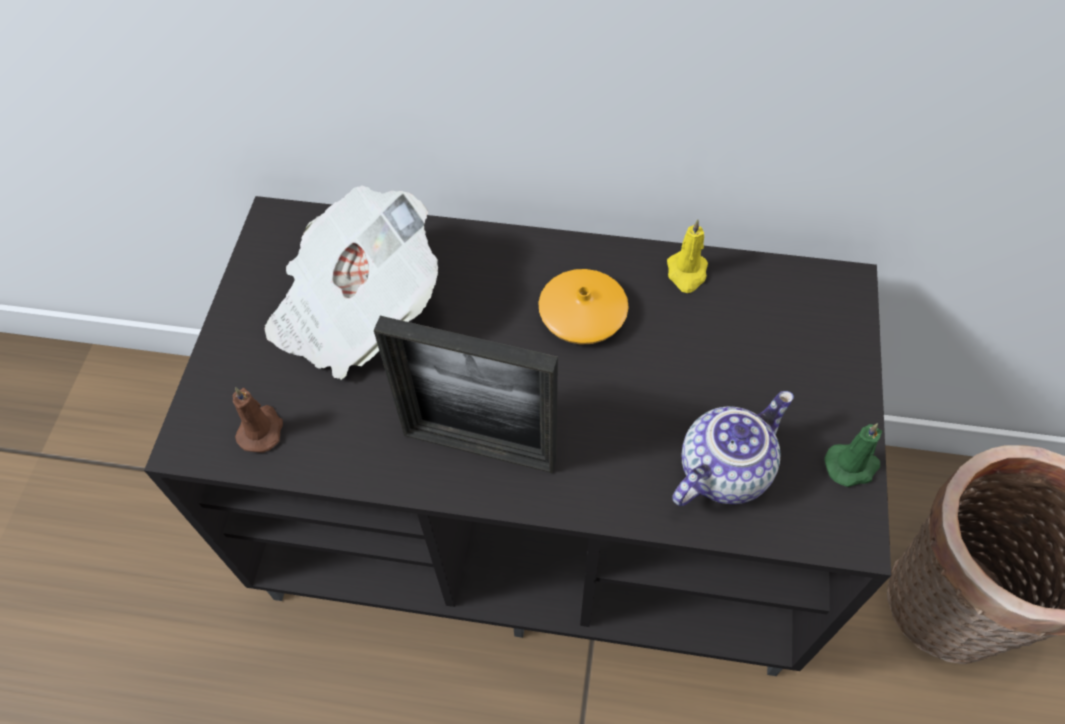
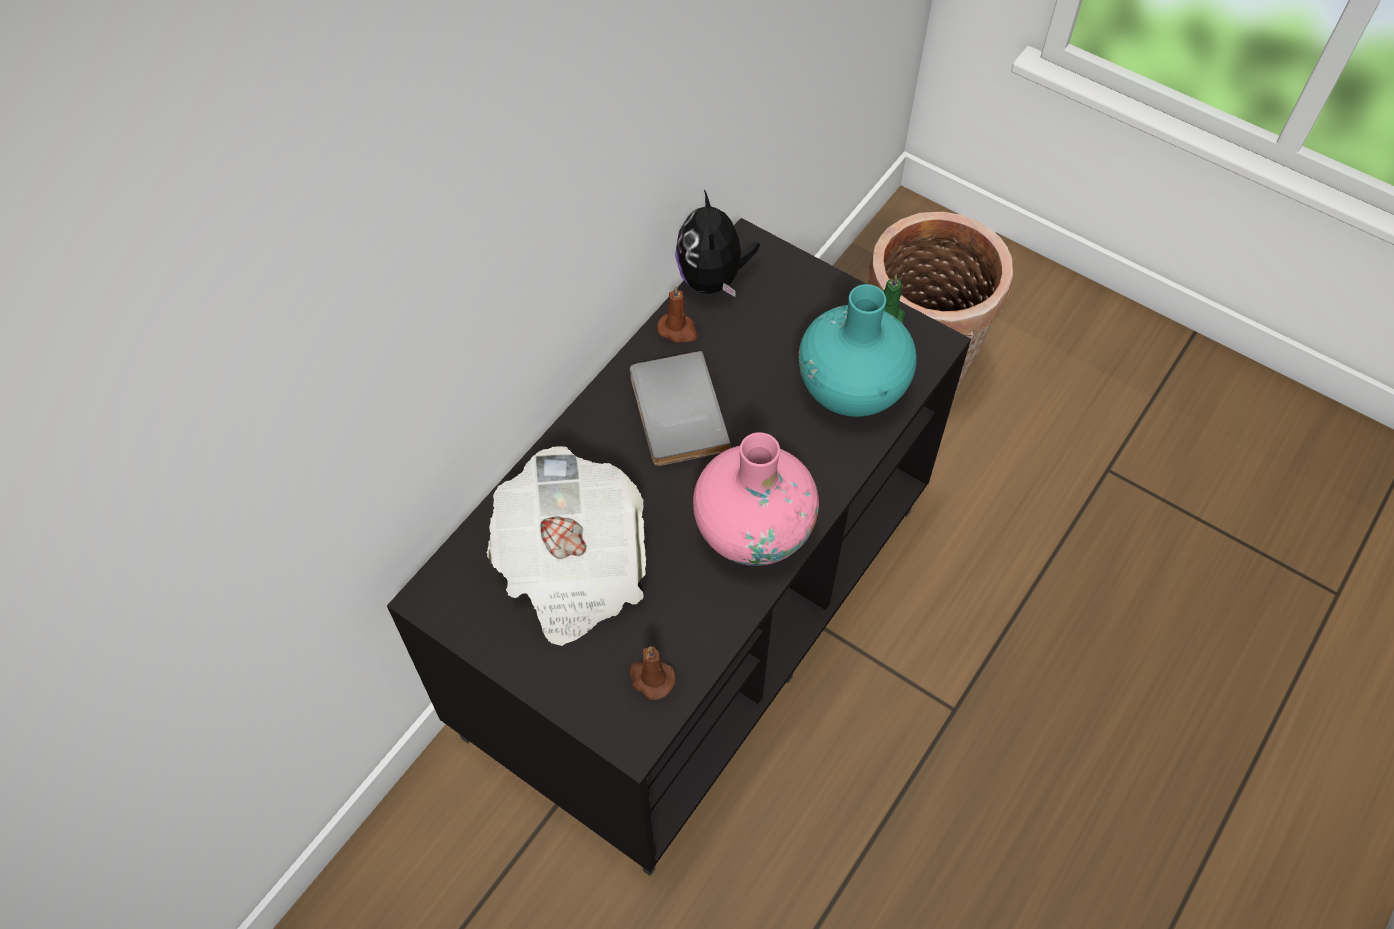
camera: 65 degrees left, 0 degrees up
picture frame [374,316,558,473] -> pink vase [693,432,819,566]
orange vase [538,269,629,345] -> grey book [630,351,731,466]
yellow candle [667,219,708,293] -> brown candle [657,286,698,342]
teapot [672,391,794,506] -> turquoise vase [798,284,917,417]
none -> plush toy [675,190,760,297]

